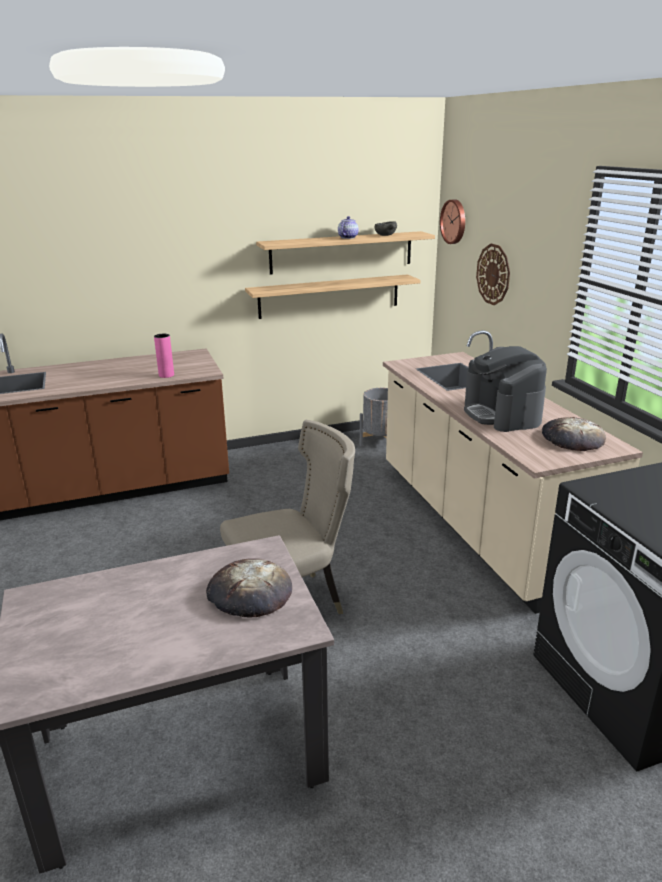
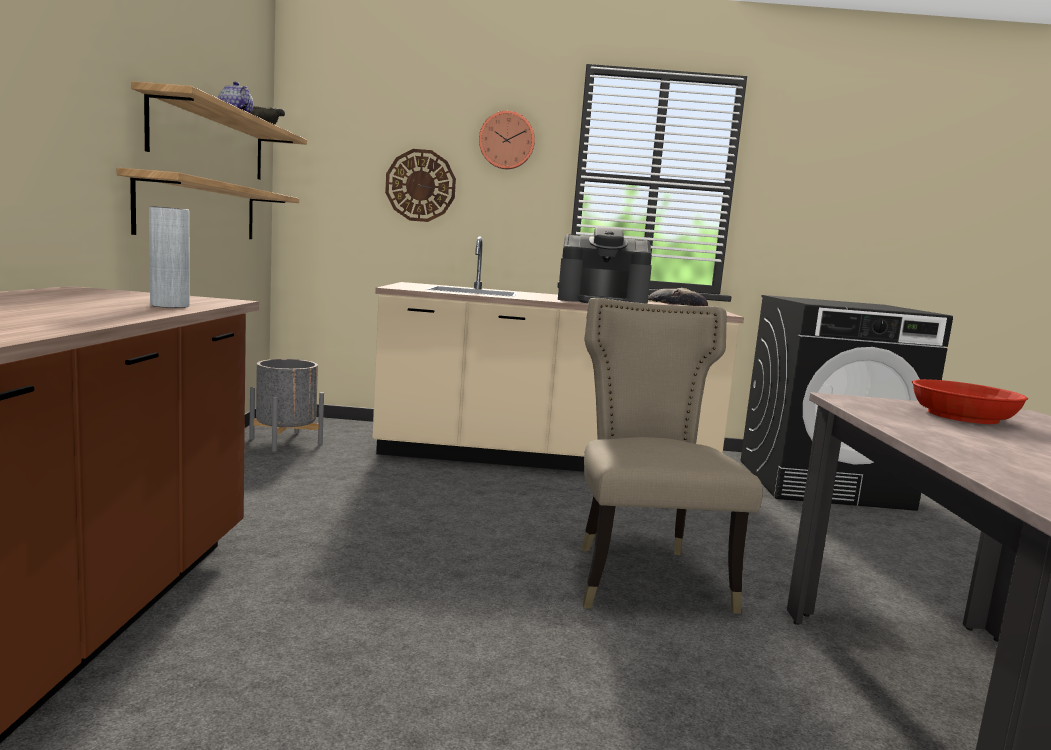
camera: 70 degrees left, 15 degrees down
pink vase [154,334,174,378] -> grey vase [149,206,190,308]
bread [206,558,292,618] -> red bowl [912,379,1028,424]
wall clock [440,199,465,244] -> wall clock moved to [479,111,535,169]

